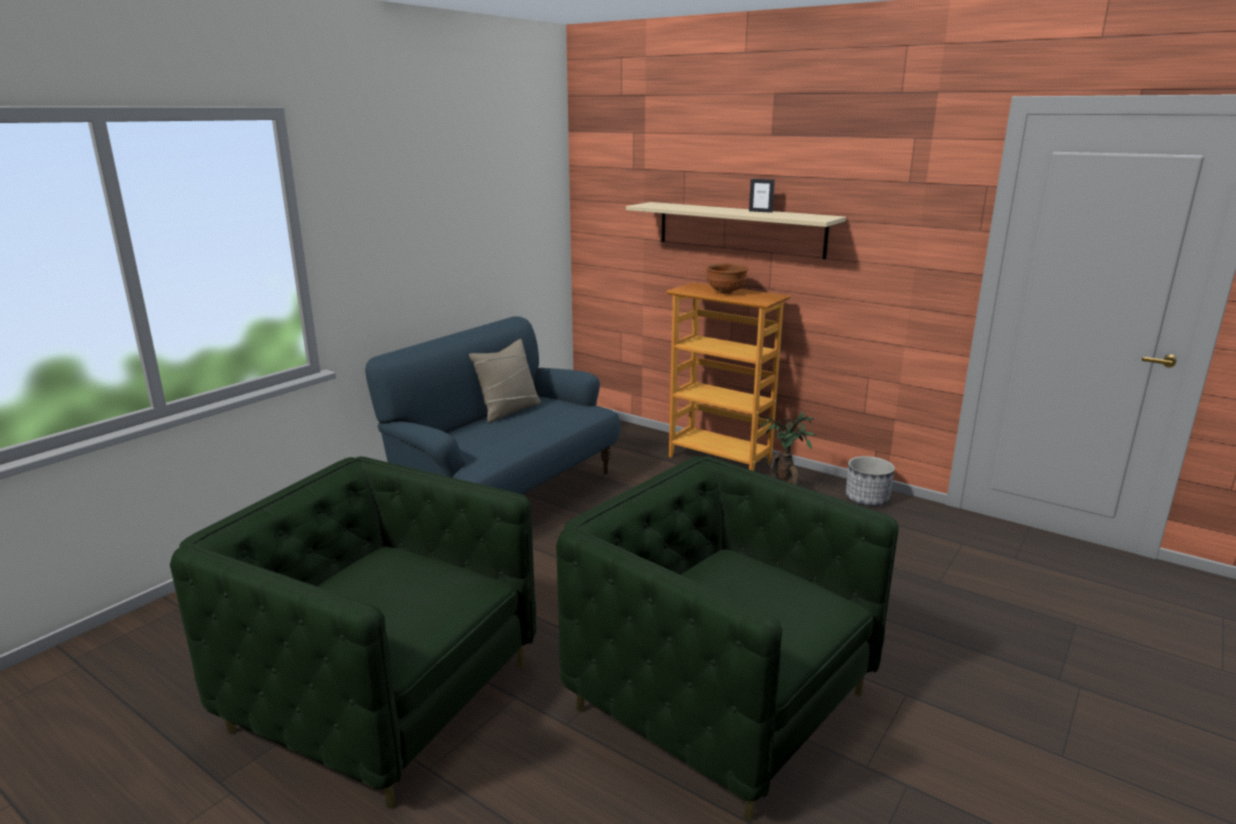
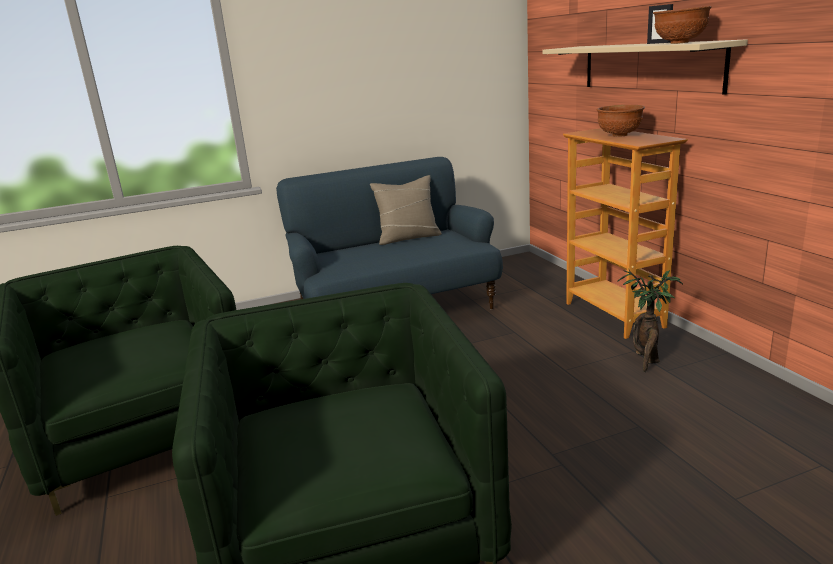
camera: 35 degrees right, 0 degrees up
planter [846,456,895,506] -> none
none -> brown bowl [653,6,712,44]

